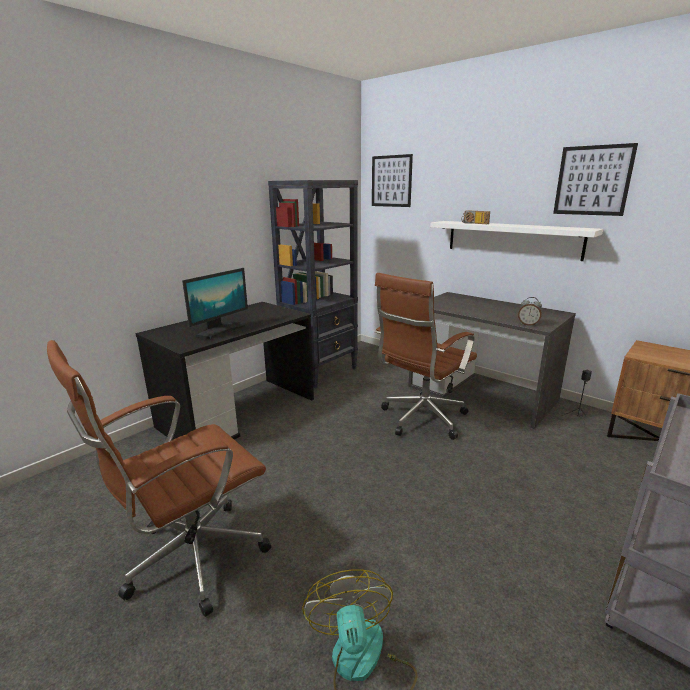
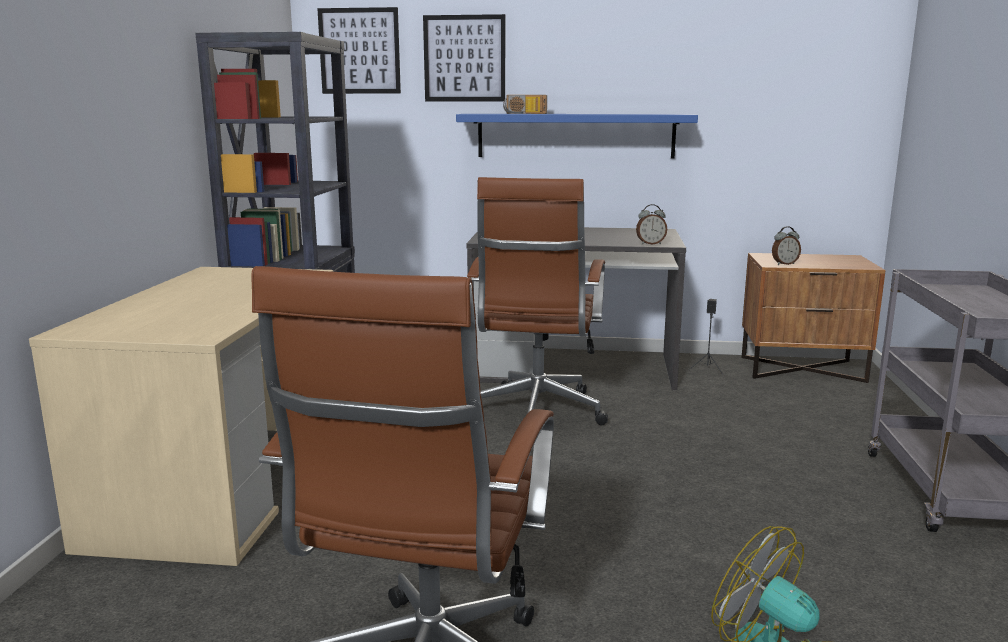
camera: 35 degrees left, 5 degrees down
black desk [136,302,314,440] -> beige desk [29,267,333,566]
monitor [182,268,248,339] -> none
white shelf [430,221,603,261] -> blue shelf [456,114,698,159]
picture [553,143,638,216] -> picture moved to [423,14,505,102]
none -> alarm clock [772,226,801,265]

